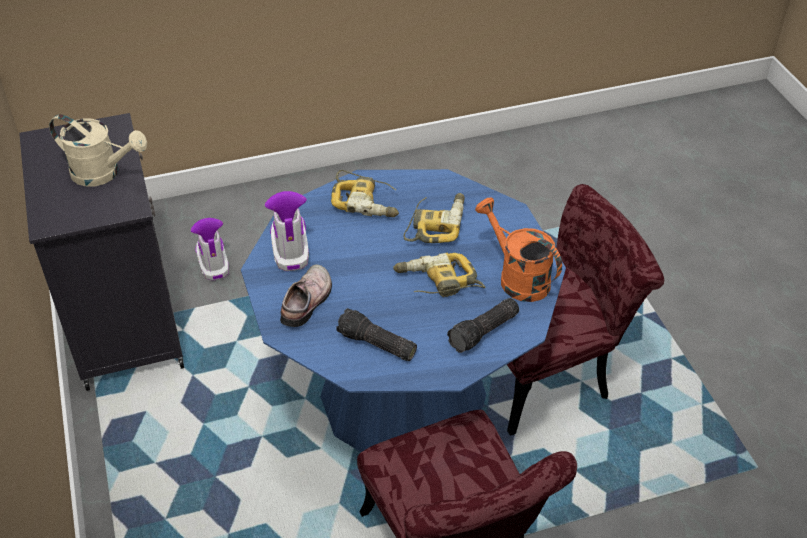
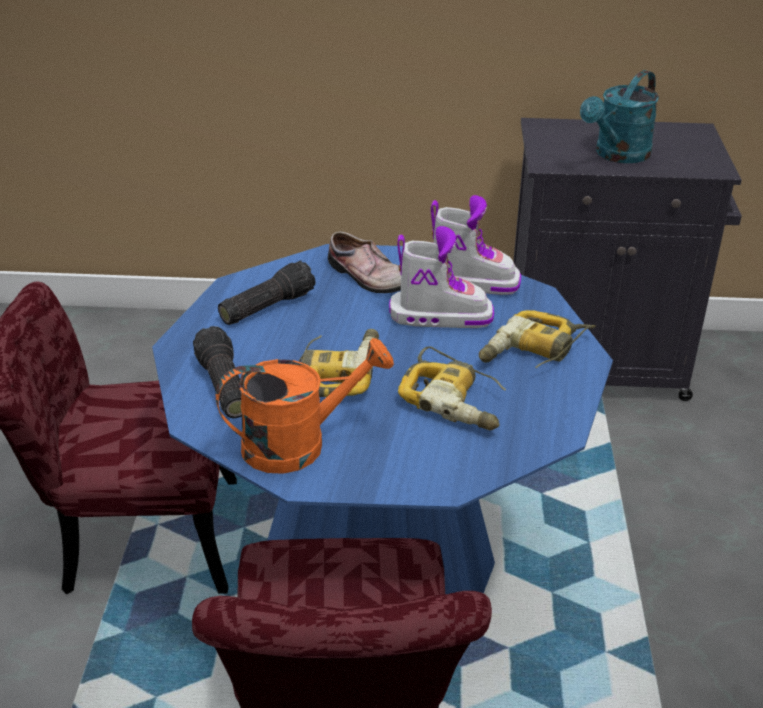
camera: 110 degrees right, 10 degrees down
beige watering can [49,114,147,187] -> turquoise watering can [580,70,659,163]
boot [191,218,229,281] -> boot moved to [389,226,494,328]

